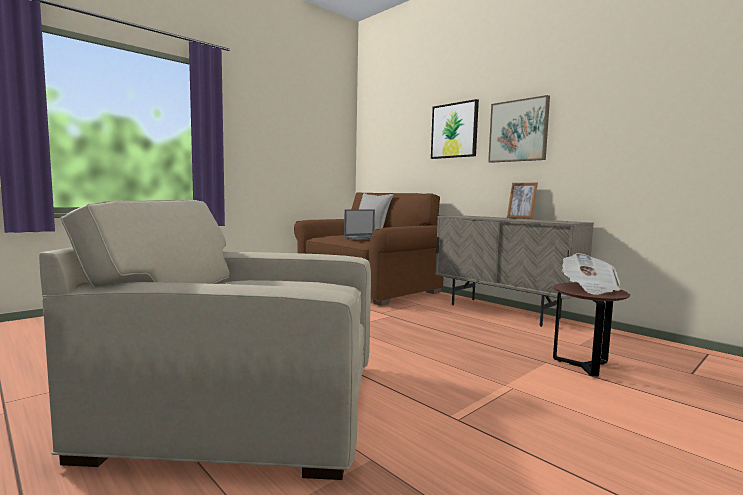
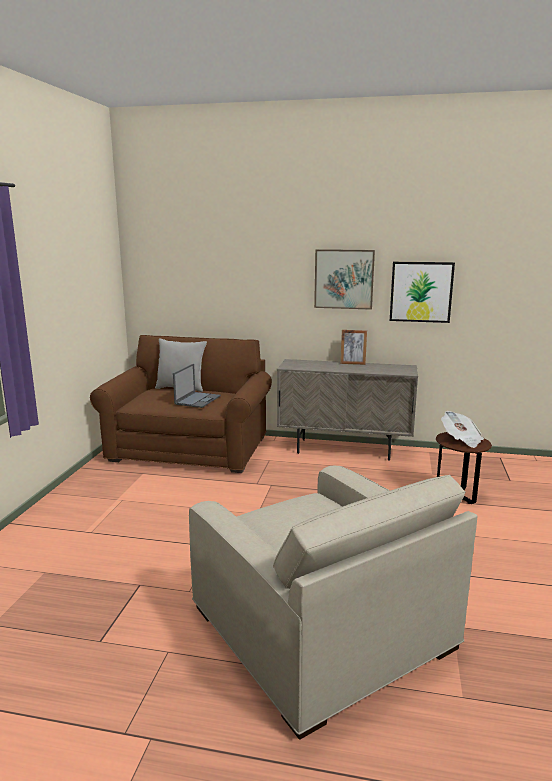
camera: 35 degrees left, 10 degrees up
beige armchair [39,200,371,480] -> beige armchair turned 90 degrees counterclockwise [189,465,477,740]
picture [431,99,479,159] -> picture moved to [390,262,455,323]

